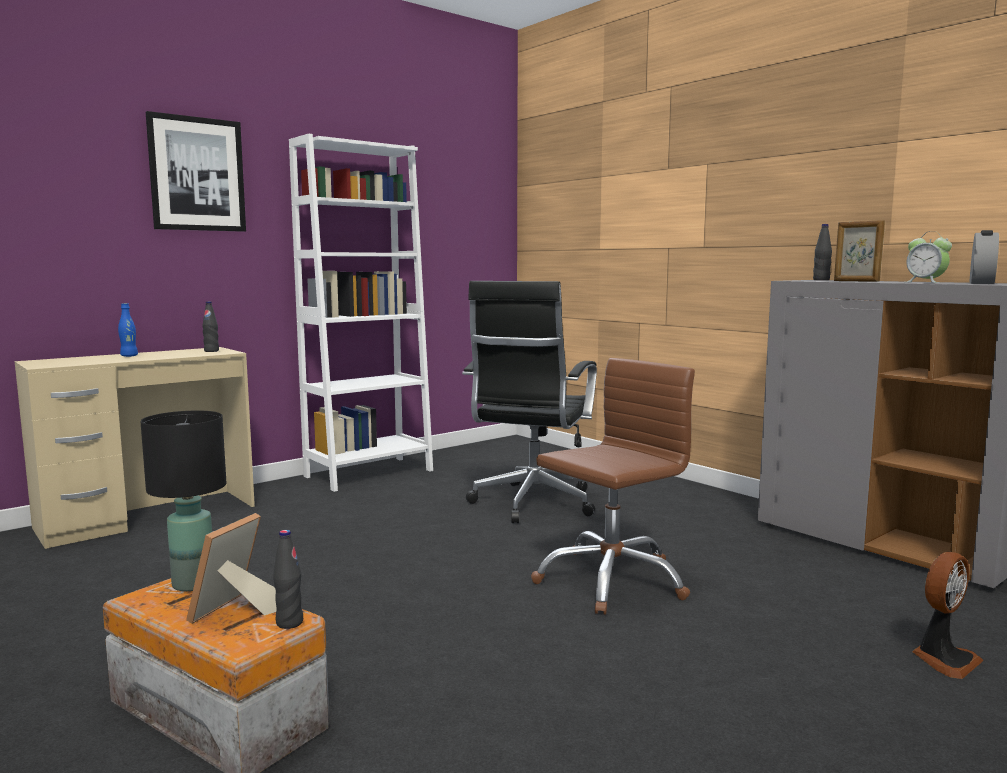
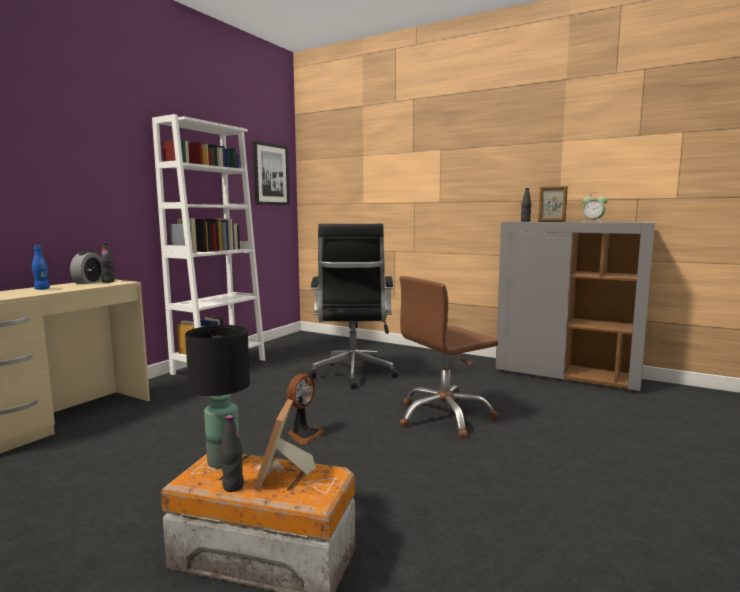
camera: 20 degrees left, 0 degrees up
picture [146,111,246,232] -> picture moved to [253,141,290,205]
black bottle [273,530,303,629] -> black bottle moved to [221,415,244,492]
brown office chair [531,358,695,615] -> brown office chair turned 150 degrees counterclockwise [400,276,498,438]
fan [912,552,984,679] -> fan moved to [287,374,324,444]
alarm clock [969,230,999,284] -> alarm clock moved to [70,251,102,284]

